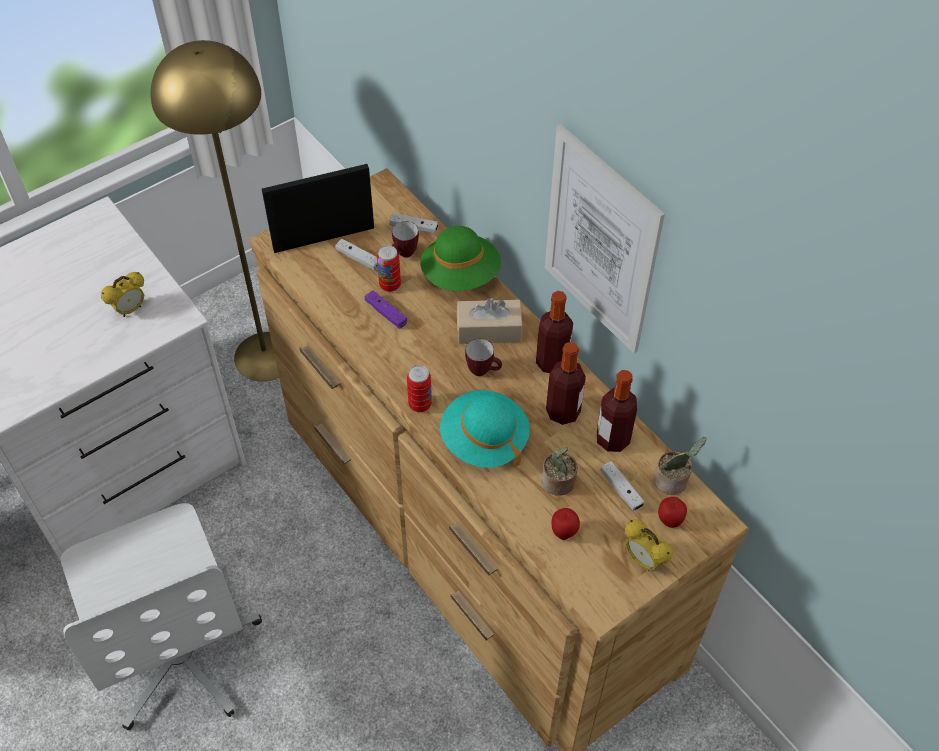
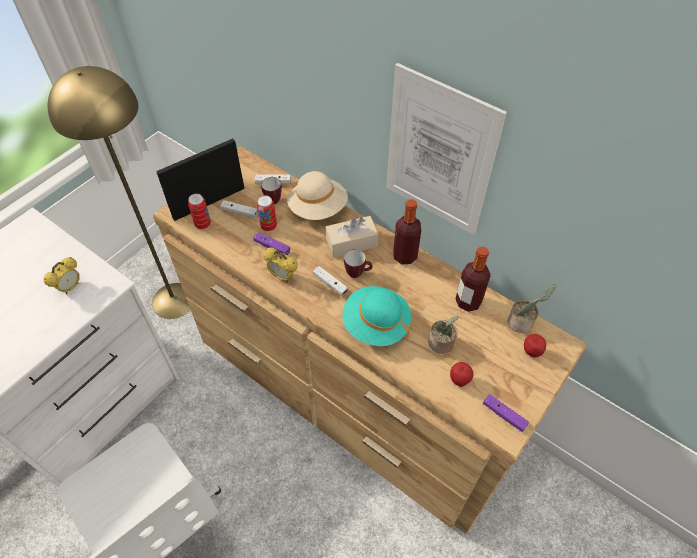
camera: 15 degrees left, 0 degrees up
can [407,365,432,413] -> can moved to [188,194,211,229]
green hat [420,226,501,291] -> beige hat [287,171,348,220]
bottle [546,342,586,425] -> none
white game controller [601,461,645,511] -> white game controller moved to [313,266,348,296]
alarm clock [625,519,673,571] -> alarm clock moved to [263,247,298,283]
none -> purple game controller [483,394,529,432]

